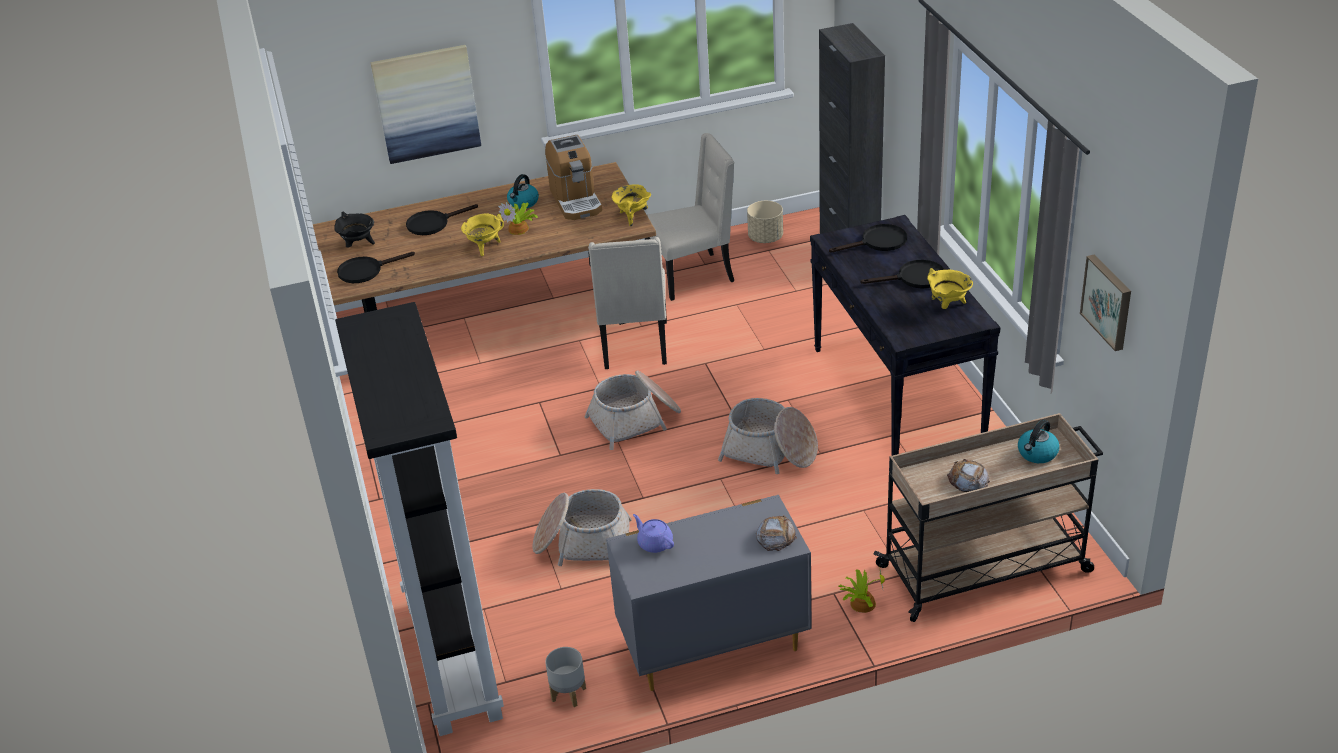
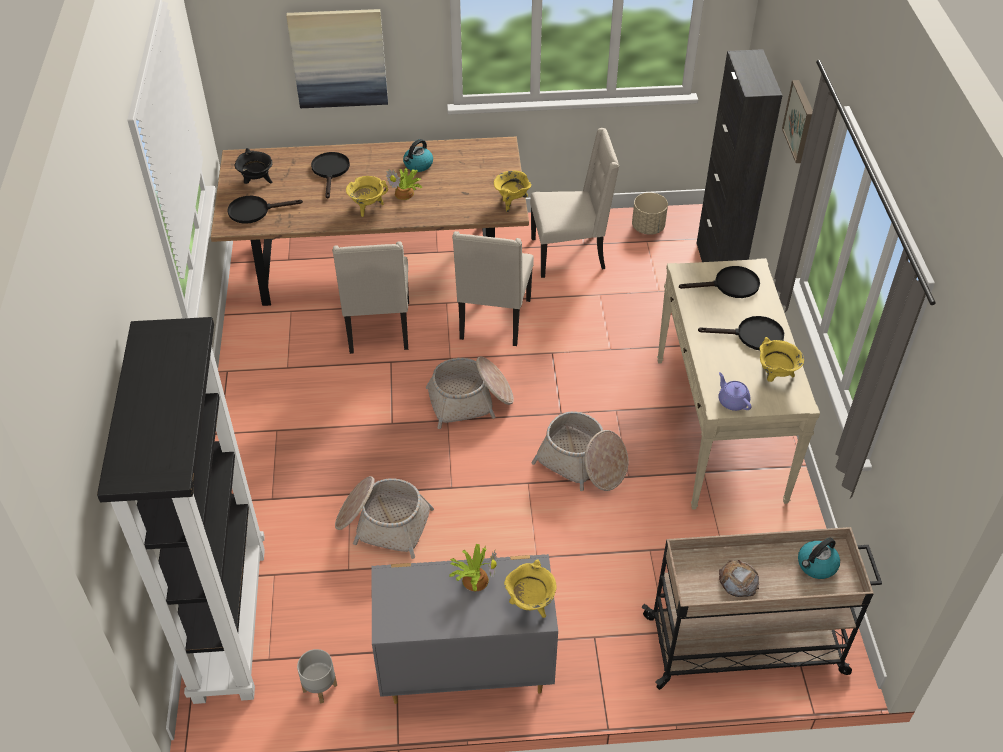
camera: 10 degrees right, 10 degrees up
black frying pan [406,204,478,235] -> black frying pan turned 105 degrees clockwise [311,152,350,199]
coffee machine [545,135,602,220] -> none
purple teapot [633,514,674,553] -> purple teapot moved to [719,372,752,411]
bread [756,515,797,551] -> yellow cooking pot [504,559,557,618]
black console table [810,215,1001,456] -> beige console table [657,258,820,510]
potted plant [839,569,885,613] -> potted plant moved to [449,544,497,591]
picture [1080,254,1131,351] -> picture moved to [782,80,813,163]
none -> beige chair [332,242,409,354]

